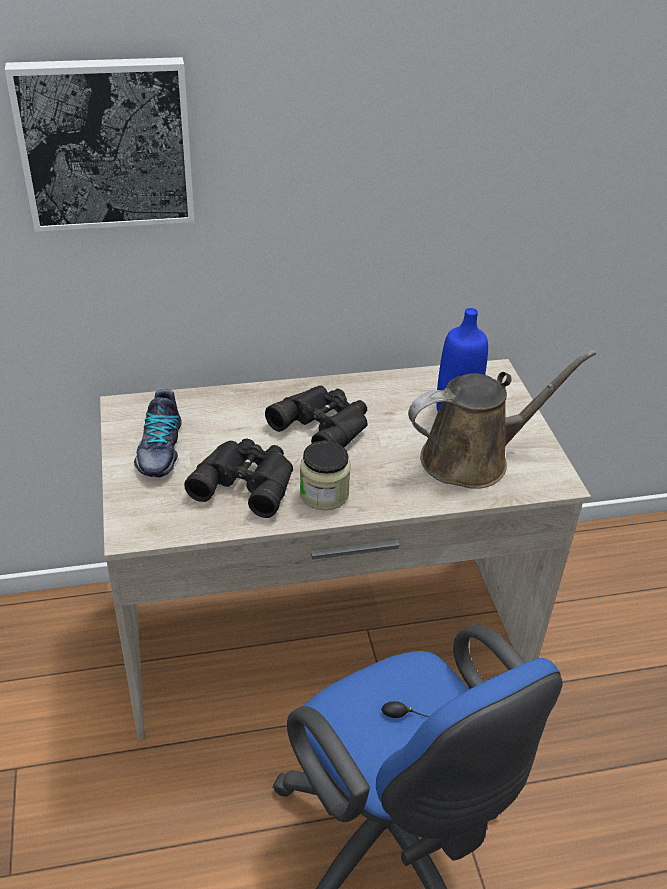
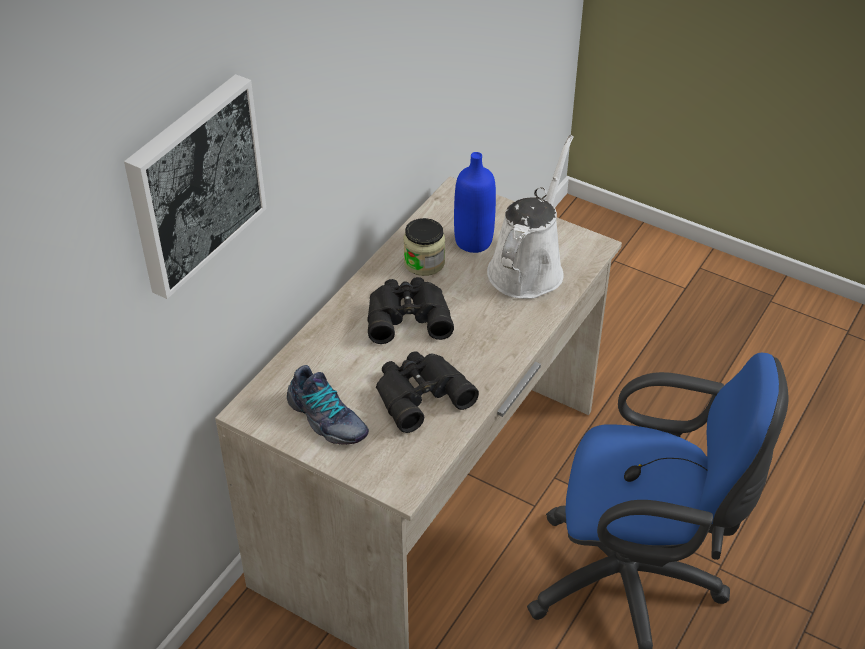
camera: 45 degrees left, 5 degrees up
jar [300,441,351,511] -> jar moved to [403,218,445,276]
brown watering can [408,350,596,489] -> white watering can [487,135,574,299]

